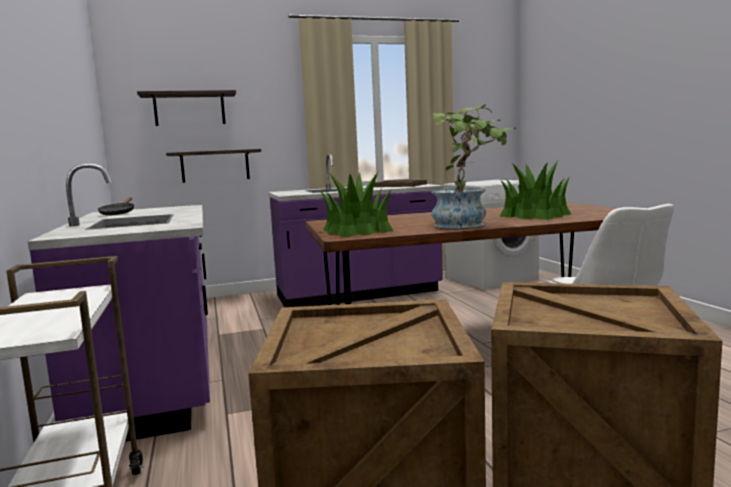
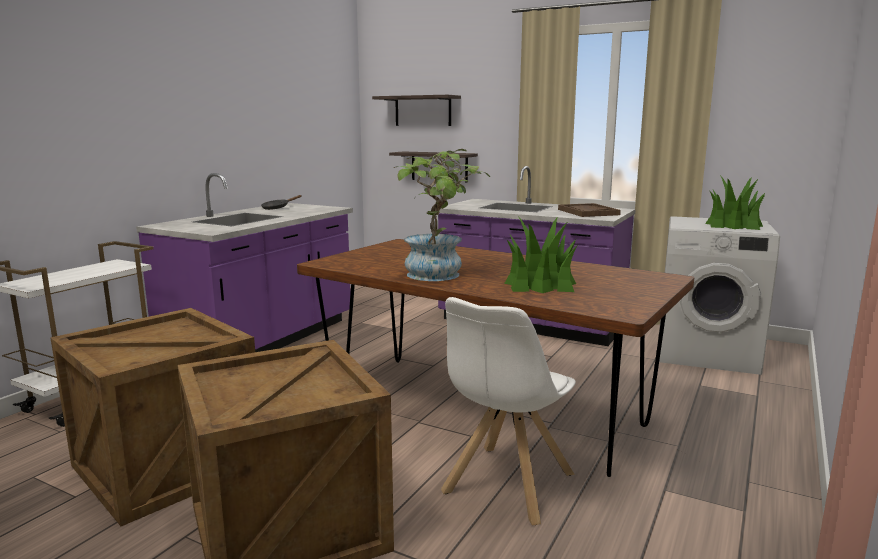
camera: 45 degrees right, 5 degrees up
potted plant [320,172,393,237] -> potted plant moved to [705,175,766,230]

